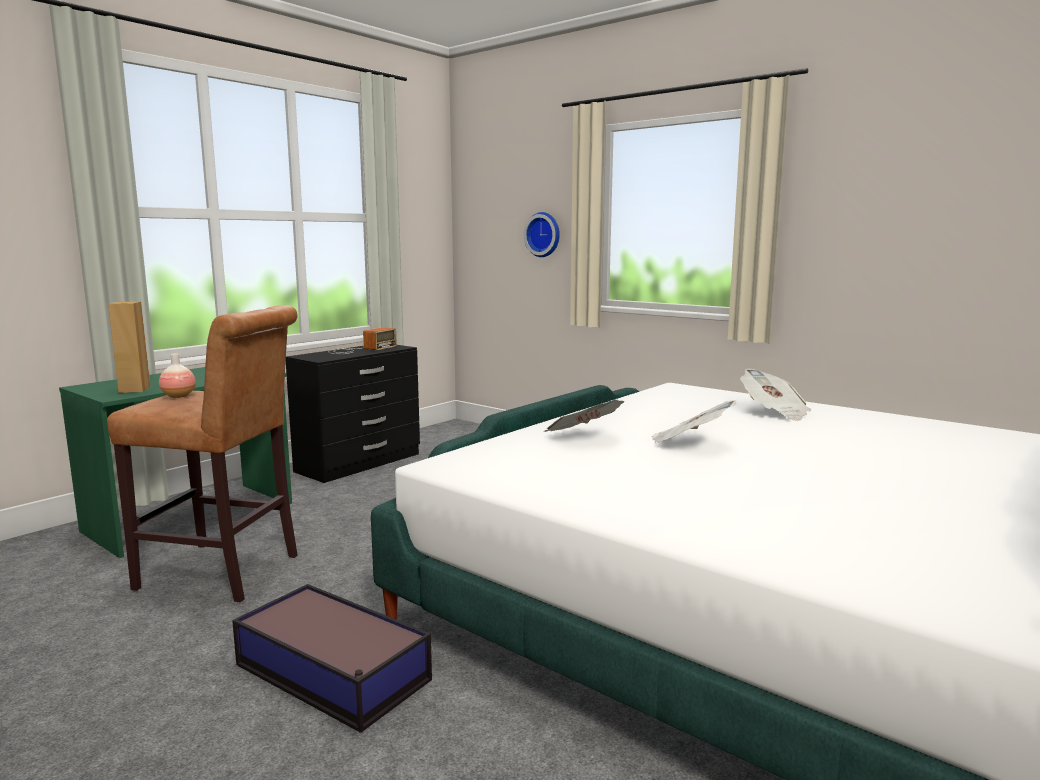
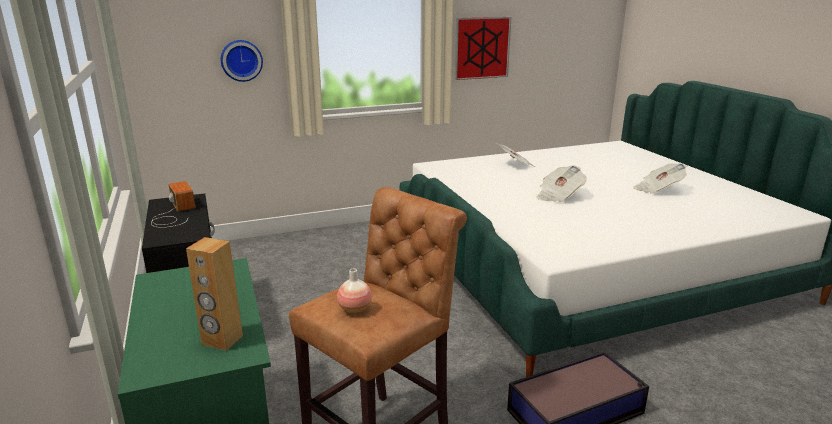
camera: 60 degrees left, 10 degrees up
newspaper [544,400,624,432] -> newspaper moved to [633,163,687,194]
none -> picture [455,17,512,80]

